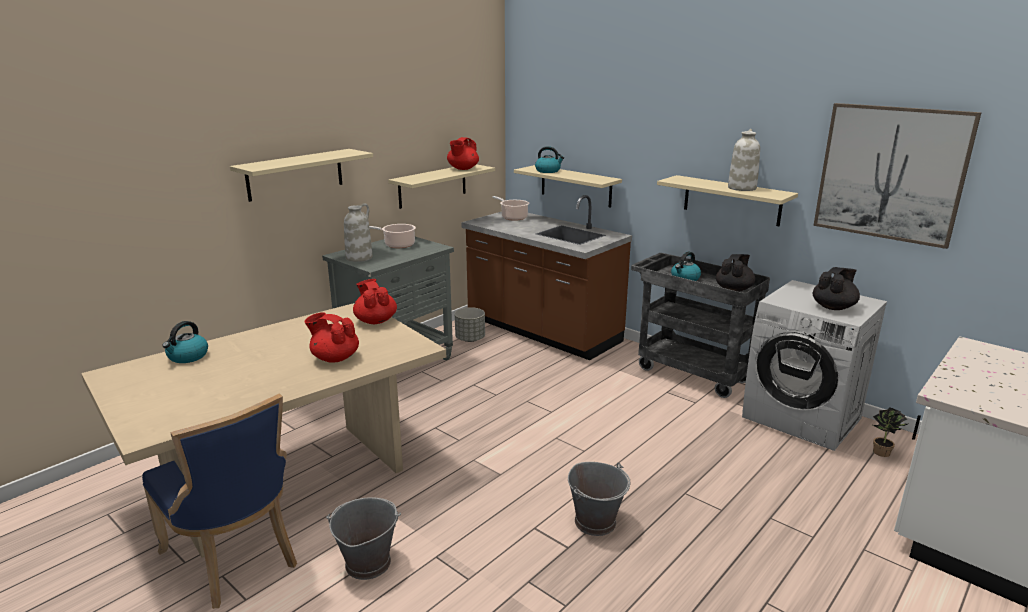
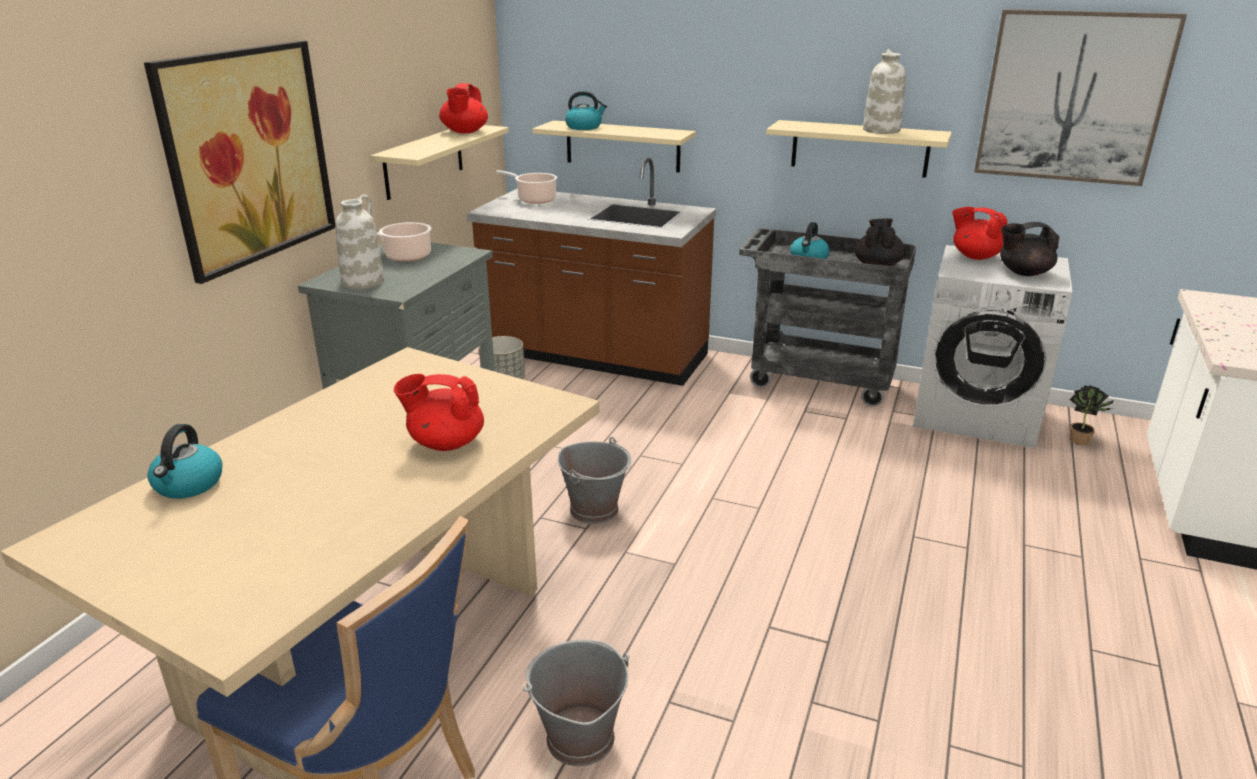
camera: 20 degrees left, 5 degrees up
beige shelf [230,149,373,202] -> picture [144,41,335,284]
red teapot [353,279,397,324] -> red teapot moved to [952,207,1007,260]
grey bucket [568,462,630,536] -> grey bucket moved to [558,437,631,524]
black teapot [813,267,860,310] -> black teapot turned 120 degrees counterclockwise [1000,222,1060,276]

